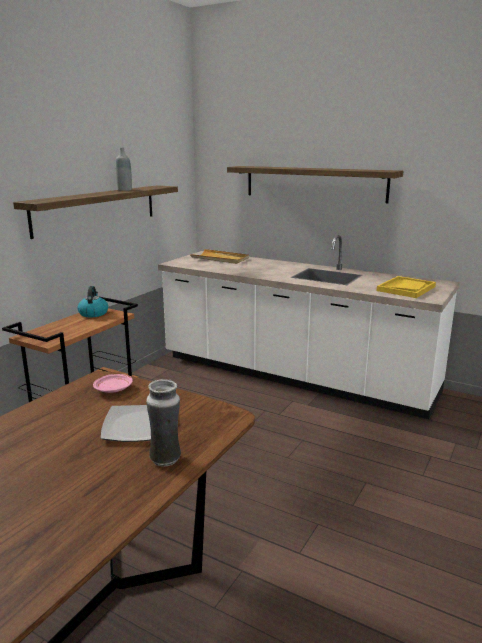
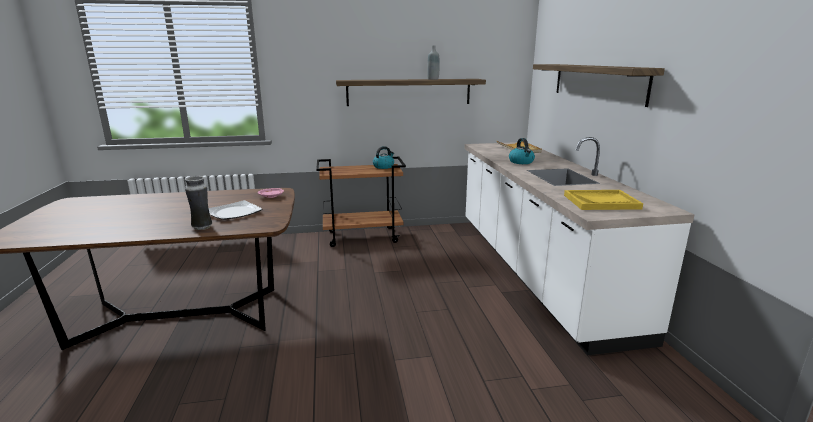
camera: 50 degrees right, 0 degrees up
none -> kettle [509,138,535,164]

